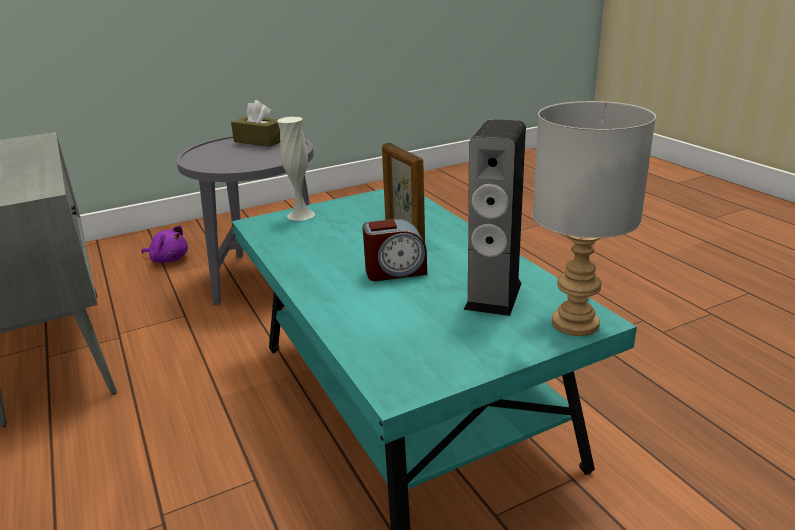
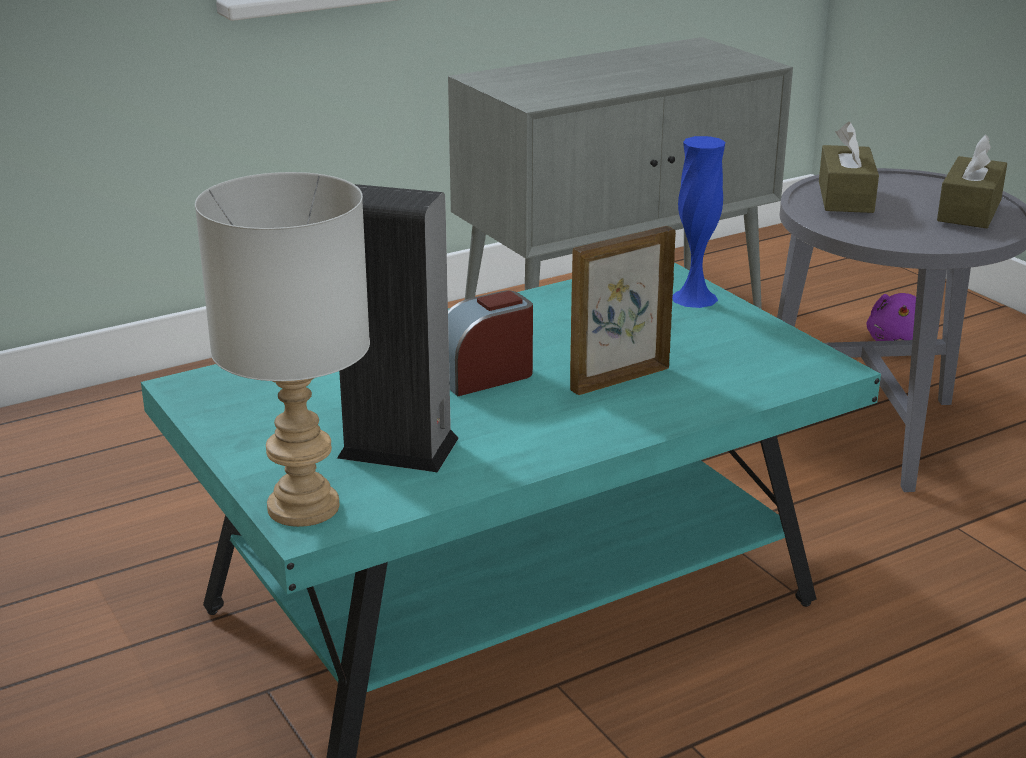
camera: 85 degrees right, 0 degrees up
white vase [277,117,315,221] -> blue vase [672,136,725,308]
alarm clock [362,219,427,281] -> alarm clock turned 75 degrees clockwise [448,290,533,396]
none -> brown tissue box [819,122,879,213]

